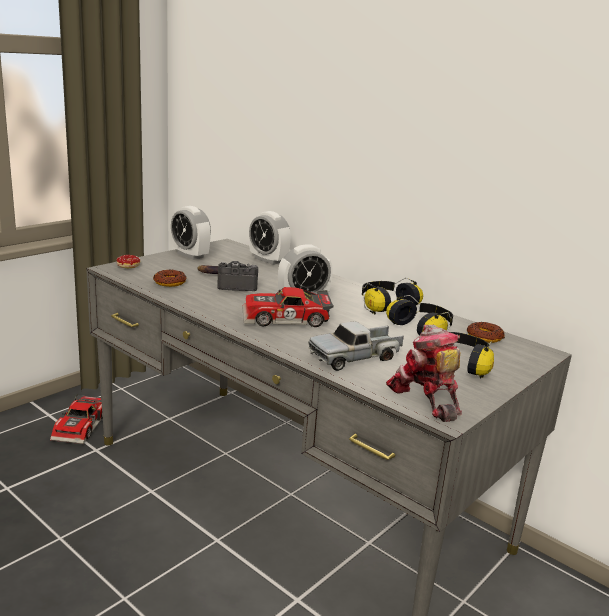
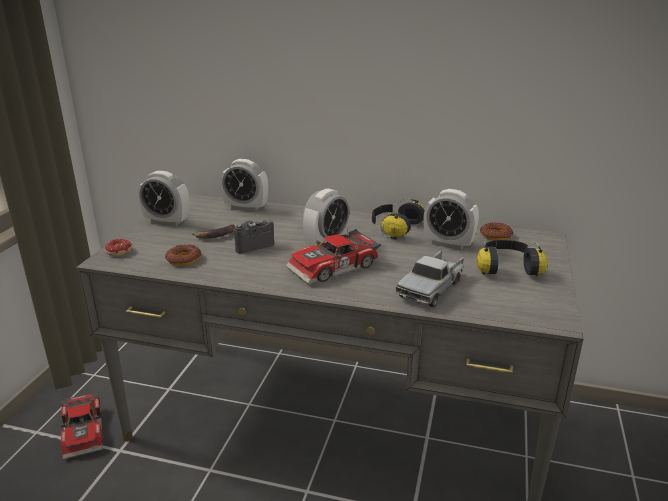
camera: 25 degrees left, 5 degrees up
headphones [386,295,453,336] -> alarm clock [423,189,479,250]
toy robot [386,324,462,422] -> none

